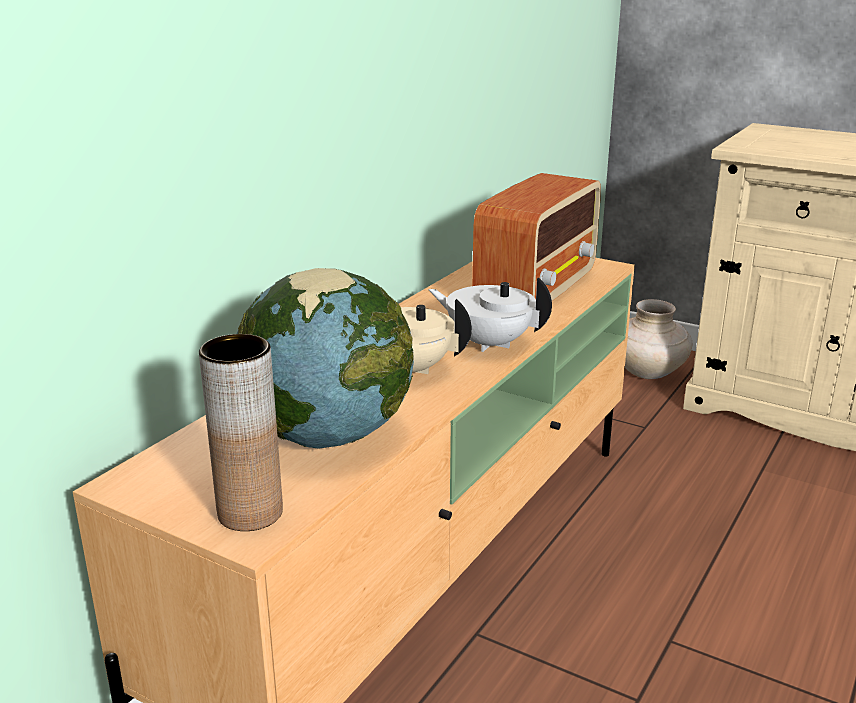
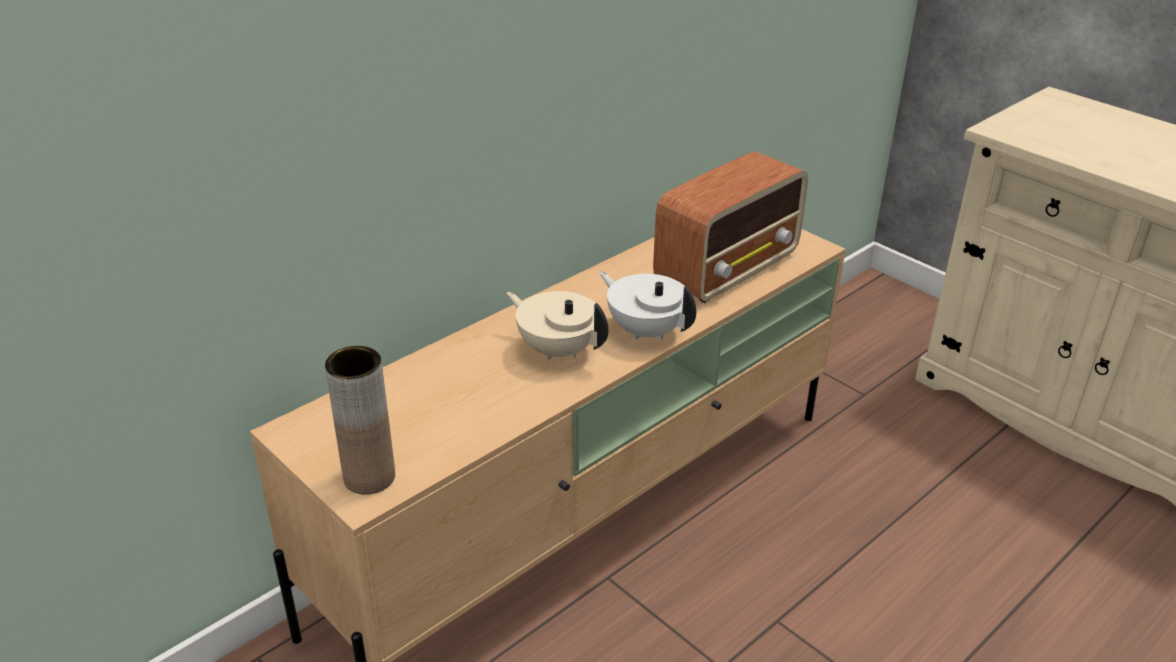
camera: 15 degrees right, 10 degrees up
globe [236,268,414,449] -> none
beige vase [625,299,693,379] -> none

